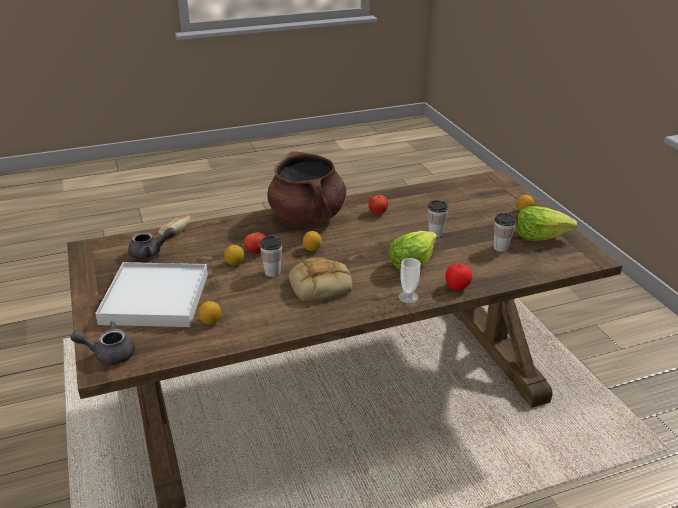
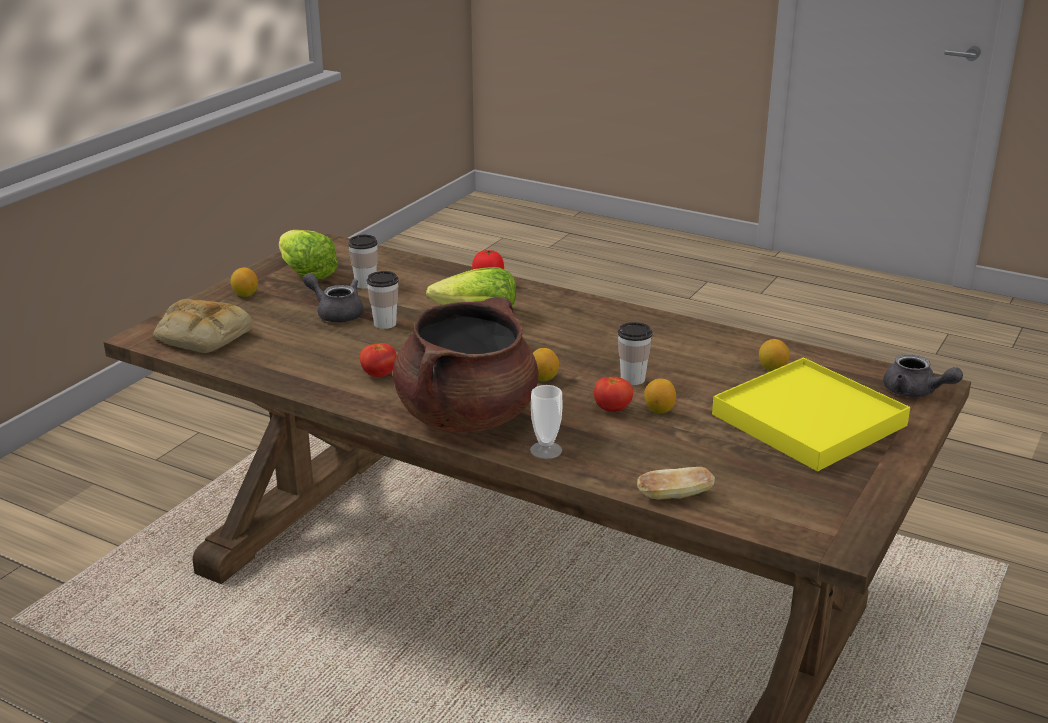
camera: 130 degrees left, 5 degrees down
white tray [95,262,208,327] -> yellow tray [712,357,910,471]
grey teapot [128,227,176,259] -> grey teapot moved to [303,273,363,322]
bread [289,257,352,302] -> bread moved to [153,299,252,353]
cup [399,258,420,303] -> cup moved to [530,385,563,459]

